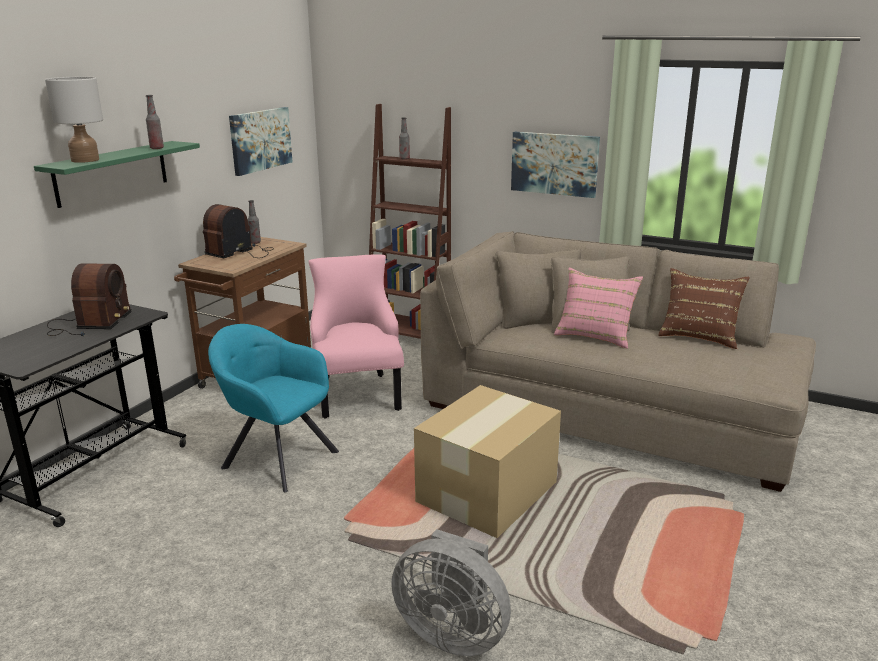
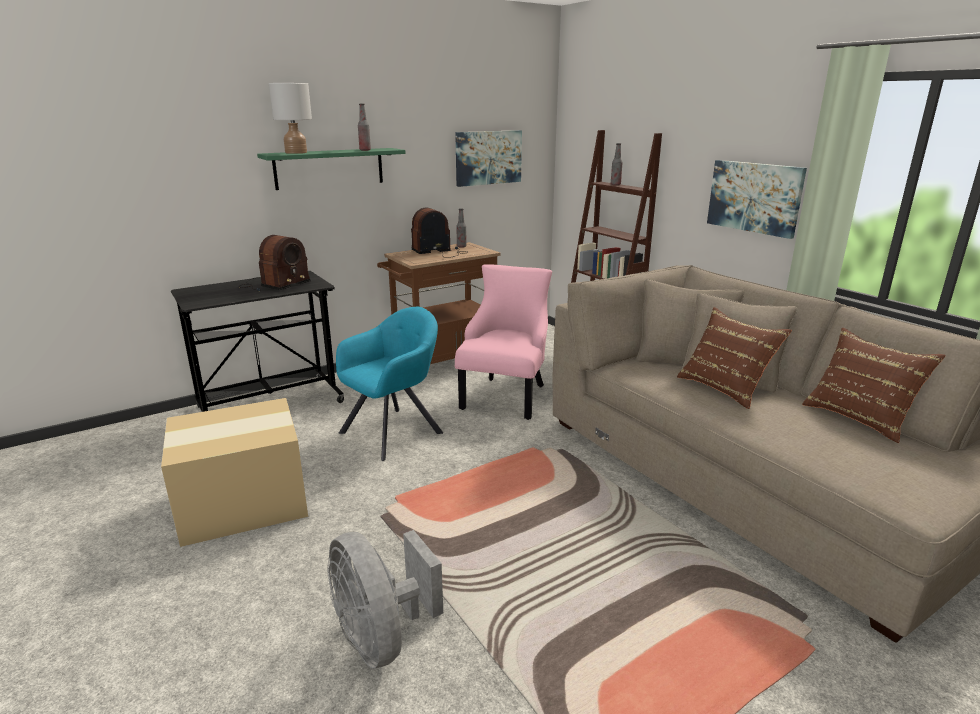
camera: 30 degrees right, 0 degrees up
turquoise armchair [208,324,339,493] -> turquoise armchair turned 75 degrees clockwise [336,306,443,461]
cardboard box [414,385,561,538] -> cardboard box moved to [161,398,308,547]
pink pillow [554,268,643,349] -> brown pillow [677,307,792,409]

